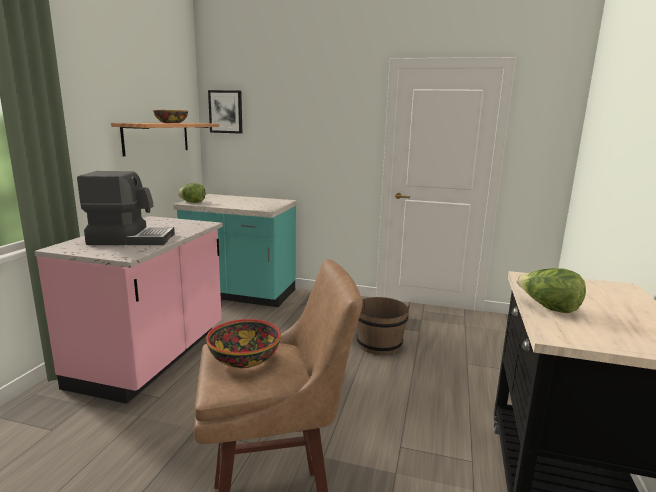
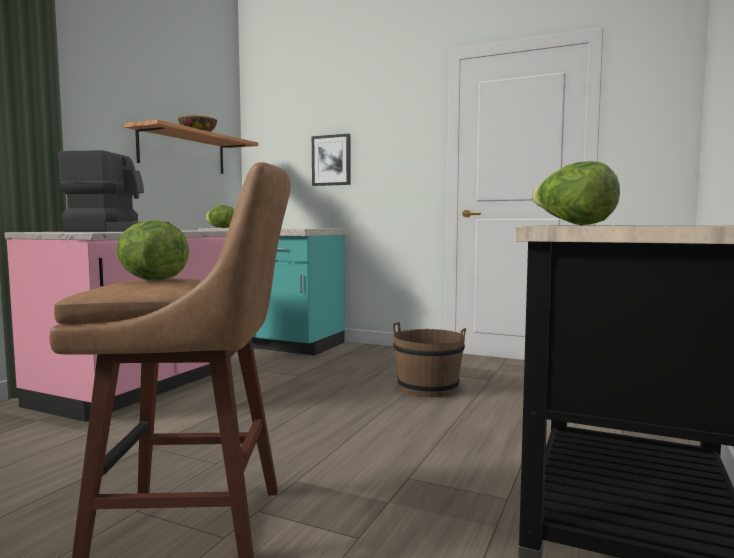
camera: 10 degrees right, 10 degrees down
bowl [206,319,281,368] -> lettuce [116,220,189,281]
picture [208,90,243,134] -> picture moved to [312,134,351,186]

